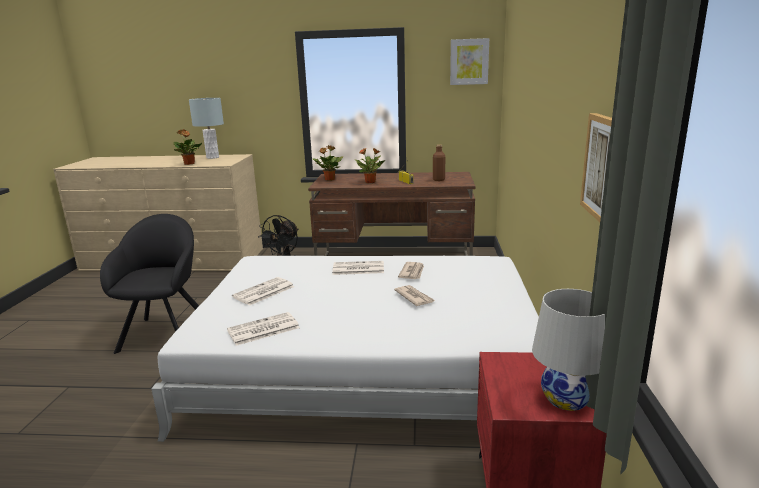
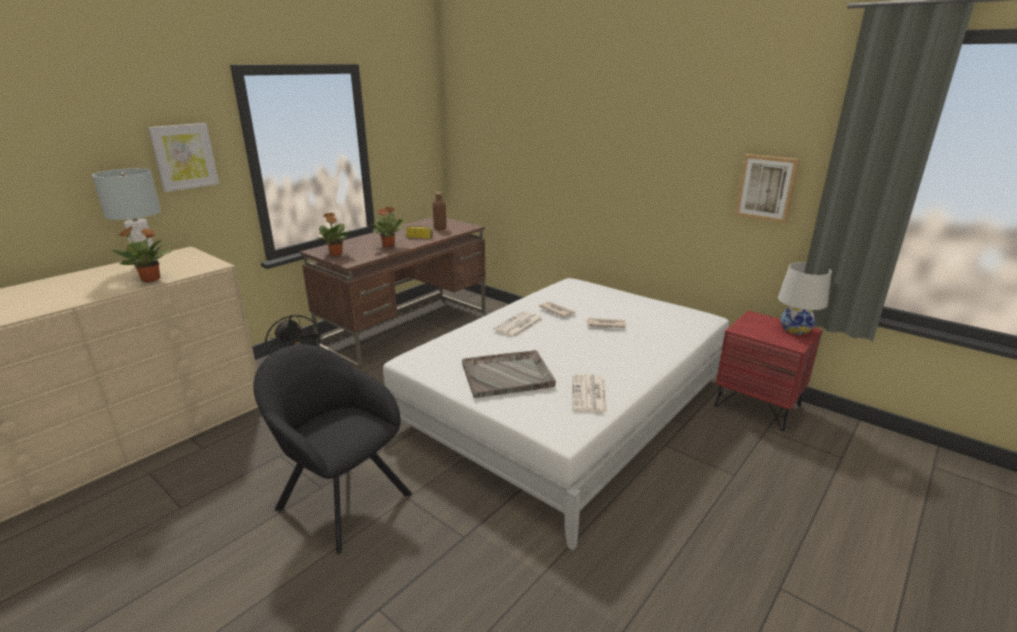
camera: 55 degrees left, 5 degrees up
newspaper [232,277,295,306] -> grey tray [462,350,556,398]
picture [450,38,489,85] -> picture moved to [148,123,219,192]

